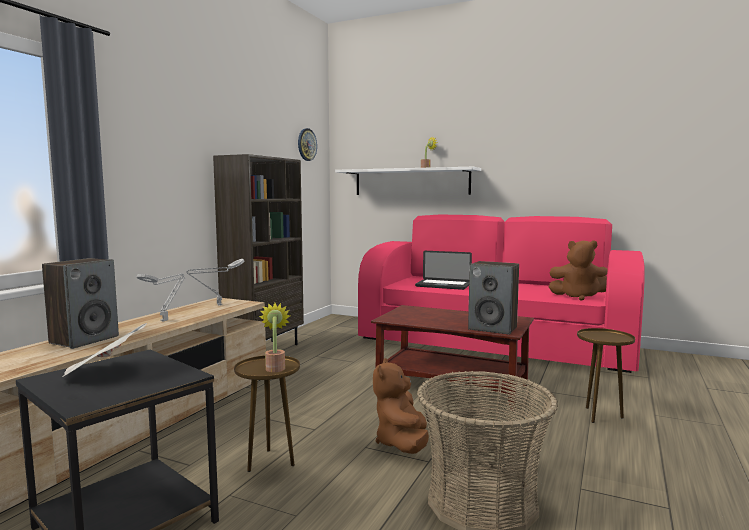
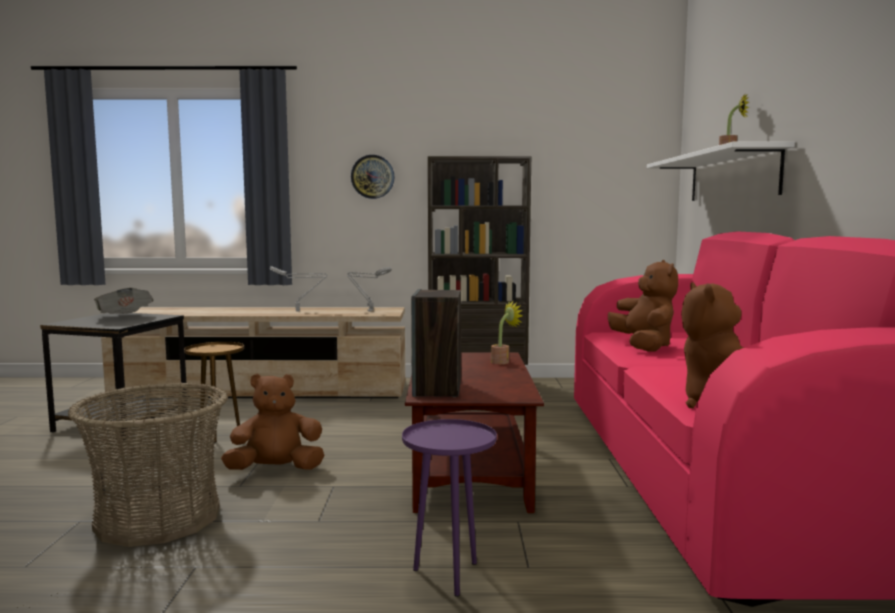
camera: 65 degrees right, 0 degrees up
speaker [42,258,119,349] -> none
potted plant [259,303,290,372] -> potted plant moved to [491,300,522,364]
wall clock [298,128,317,161] -> wall clock moved to [351,155,394,199]
laptop [415,251,472,290] -> brown plush toy [608,260,678,352]
brown side table [577,328,635,423] -> purple side table [402,419,497,597]

